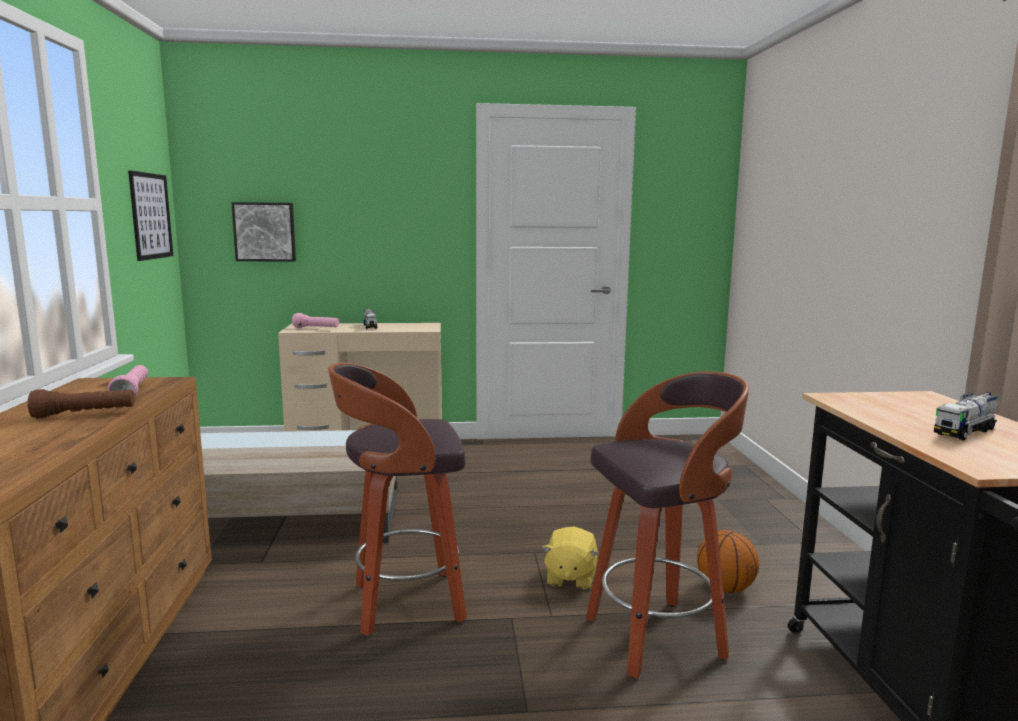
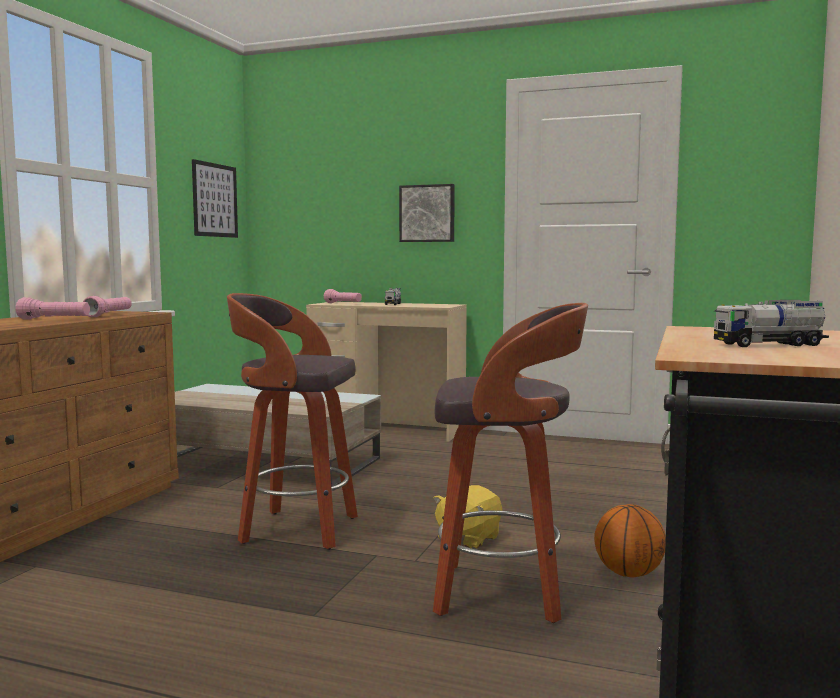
camera: 25 degrees right, 5 degrees down
brown flashlight [28,389,134,418] -> pink flashlight [15,297,90,320]
picture [231,202,296,261] -> picture moved to [399,184,455,242]

